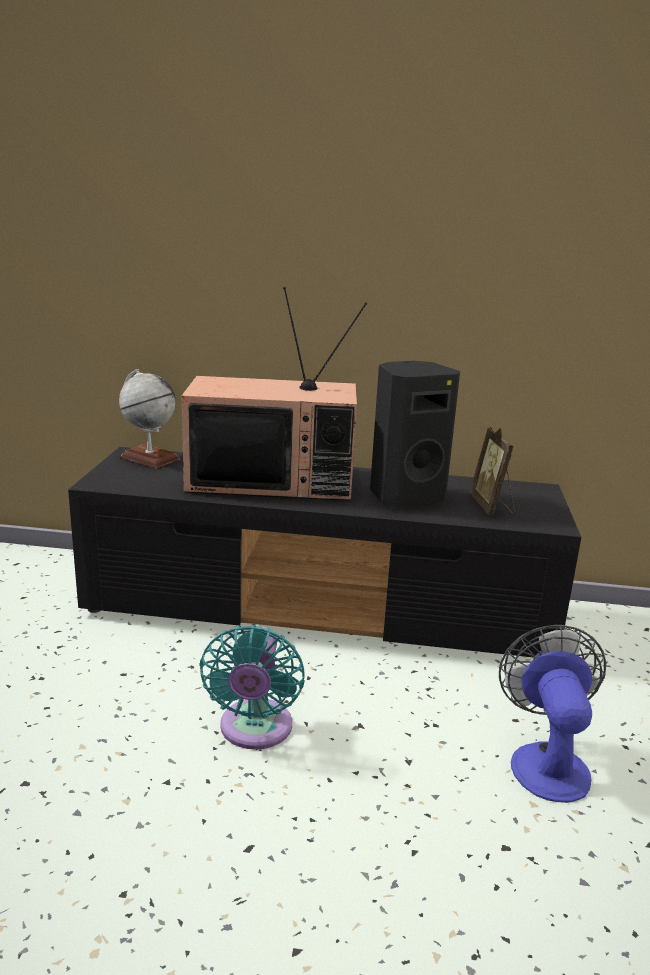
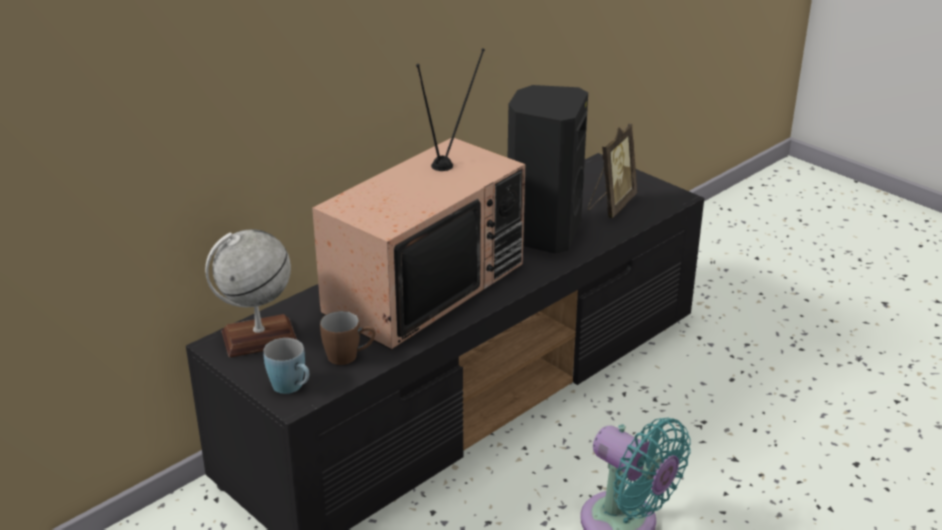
camera: 50 degrees left, 10 degrees up
picture frame [470,427,515,515] -> picture frame turned 90 degrees counterclockwise [588,124,637,218]
fan [499,625,606,803] -> none
none -> blue mug [263,338,309,394]
none -> brown mug [320,311,376,365]

